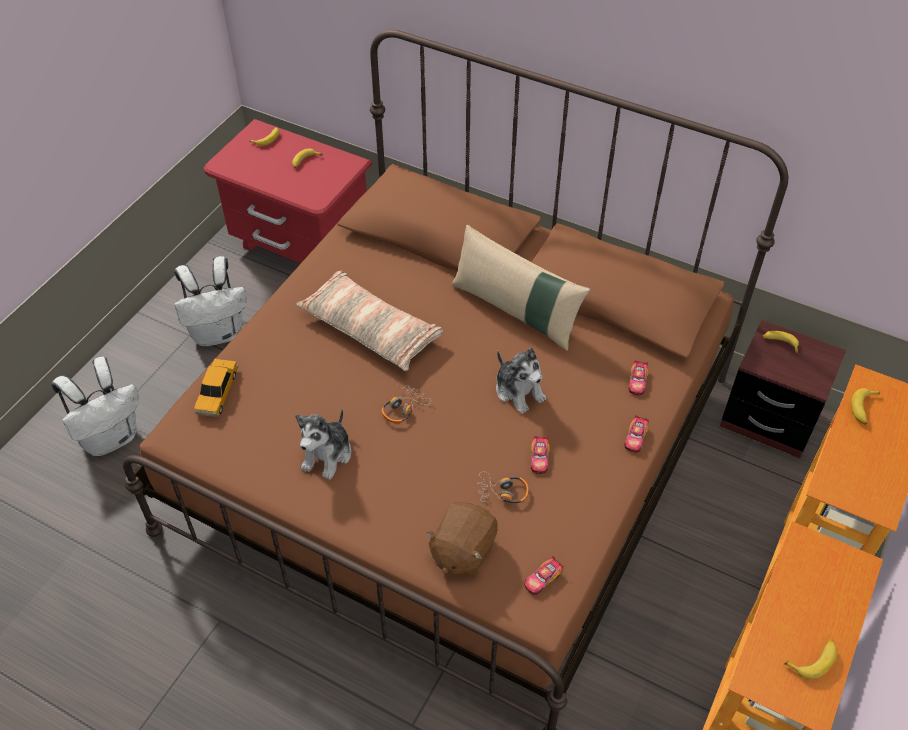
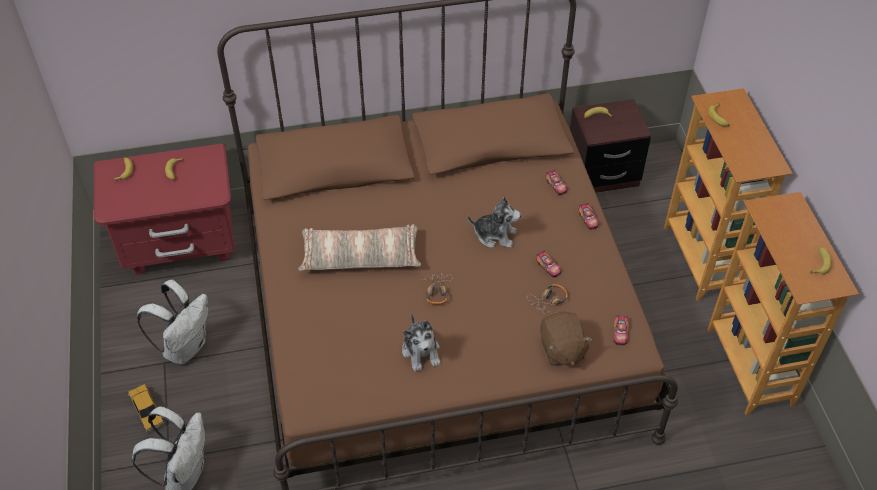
camera: 40 degrees left, 0 degrees up
toy car [194,359,239,417] -> toy car moved to [128,384,165,432]
beige pillow [452,225,591,351] -> none

